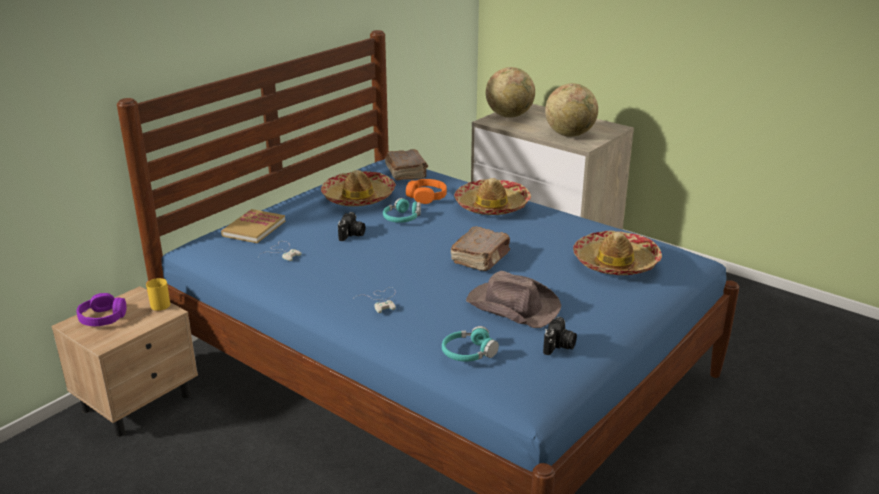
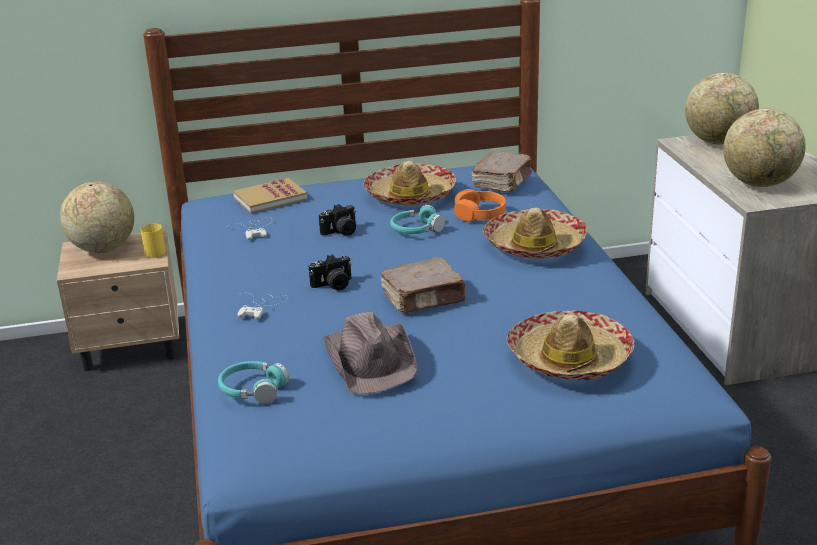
camera: 40 degrees right, 0 degrees up
purple headphones [77,293,126,326] -> globe [60,182,134,253]
camera [543,317,577,355] -> camera moved to [309,254,352,291]

